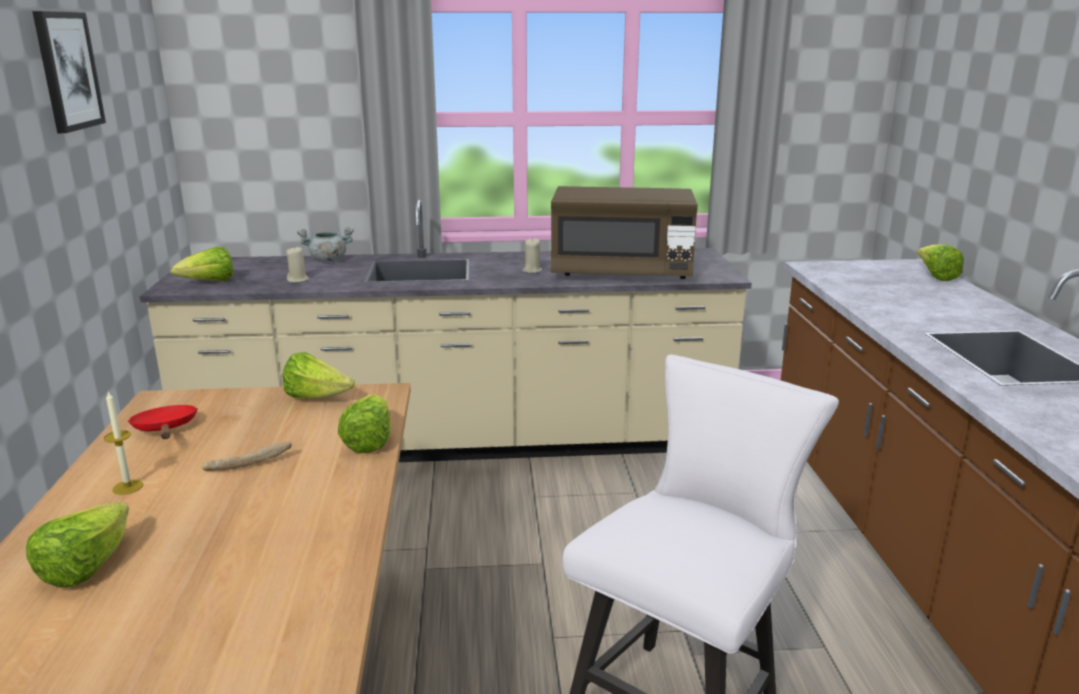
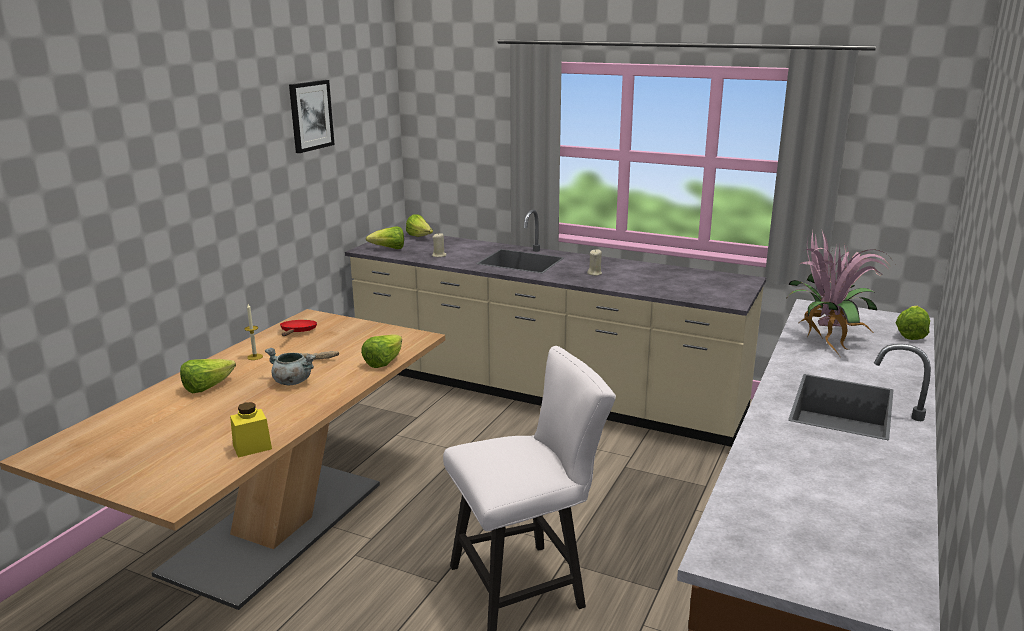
camera: 30 degrees right, 0 degrees up
lettuce [283,352,355,399] -> lettuce moved to [406,214,433,237]
grey cooking pot [297,227,354,262] -> grey cooking pot moved to [265,348,316,385]
brown microwave [551,186,698,279] -> none
none -> yellow jar [230,402,272,458]
none -> potted plant [785,231,891,355]

